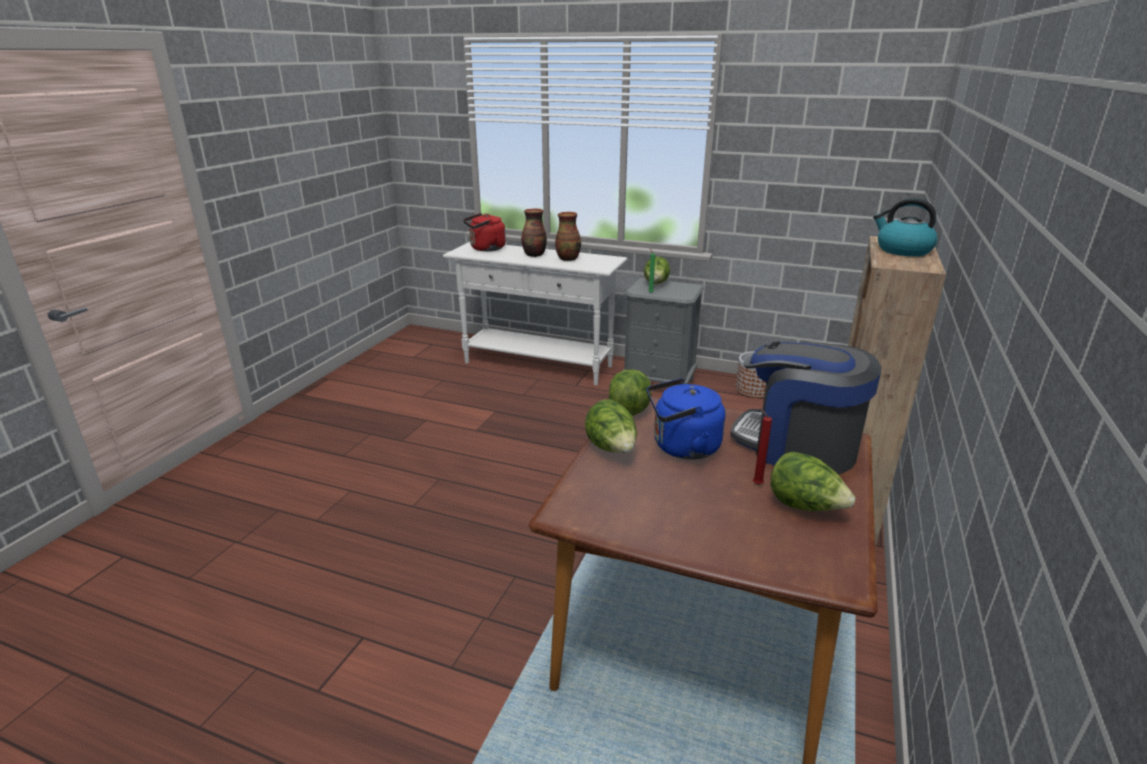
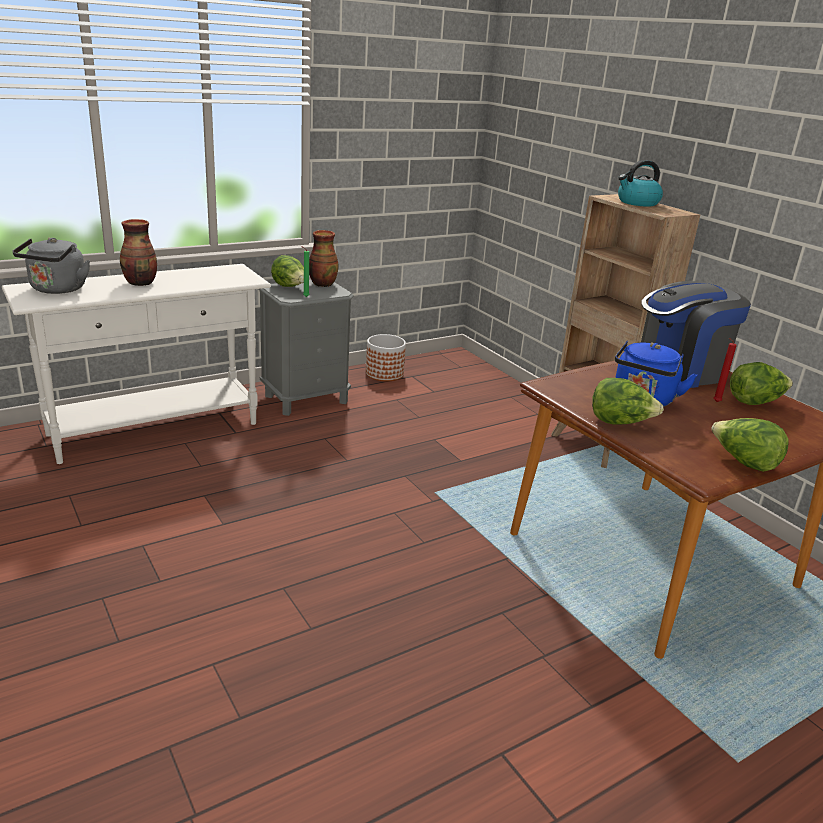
camera: 55 degrees left, 0 degrees up
red kettle [463,213,506,251] -> grey kettle [12,238,90,294]
vase [555,212,581,261] -> vase moved to [309,230,339,287]
lettuce [609,369,652,416] -> lettuce moved to [711,418,789,472]

